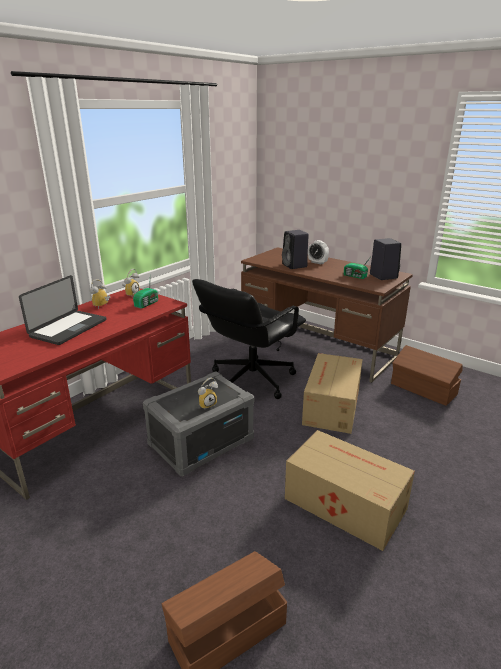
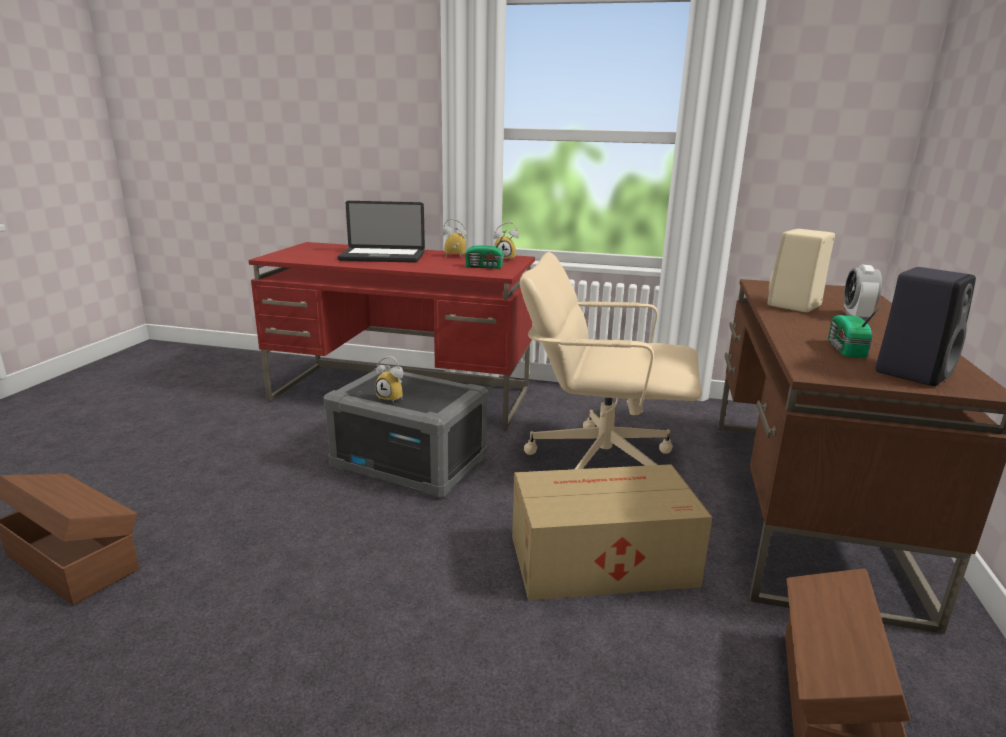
camera: 65 degrees right, 5 degrees down
black office chair [192,279,306,399] -> beige office chair [520,252,702,469]
black speaker [282,230,309,269] -> beige speaker [768,229,835,312]
cardboard box [285,430,415,551] -> none

